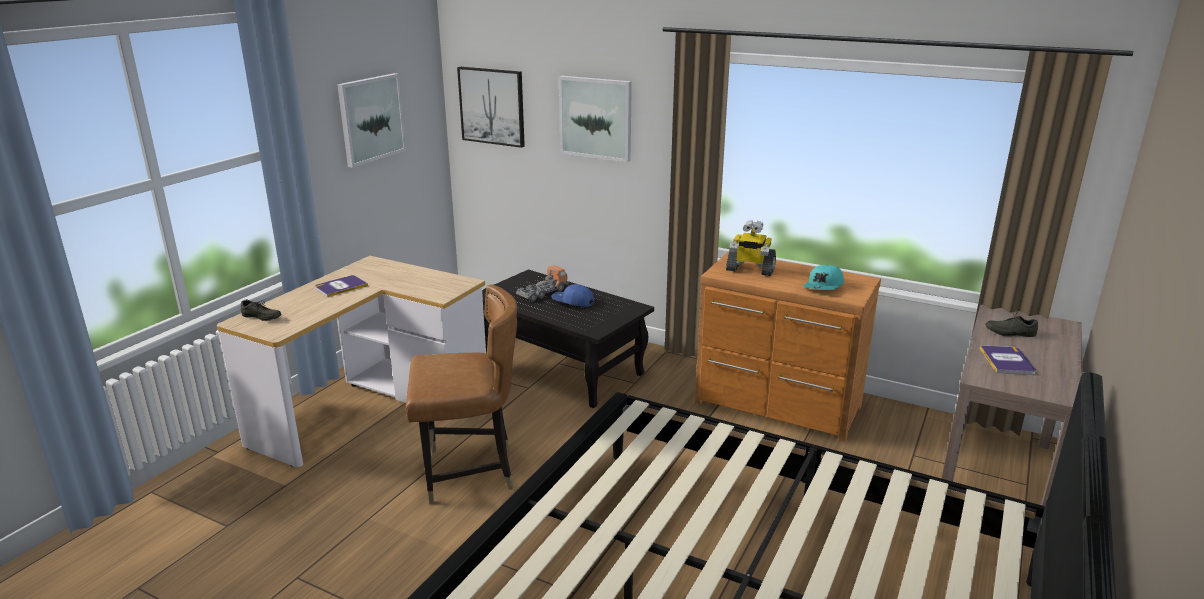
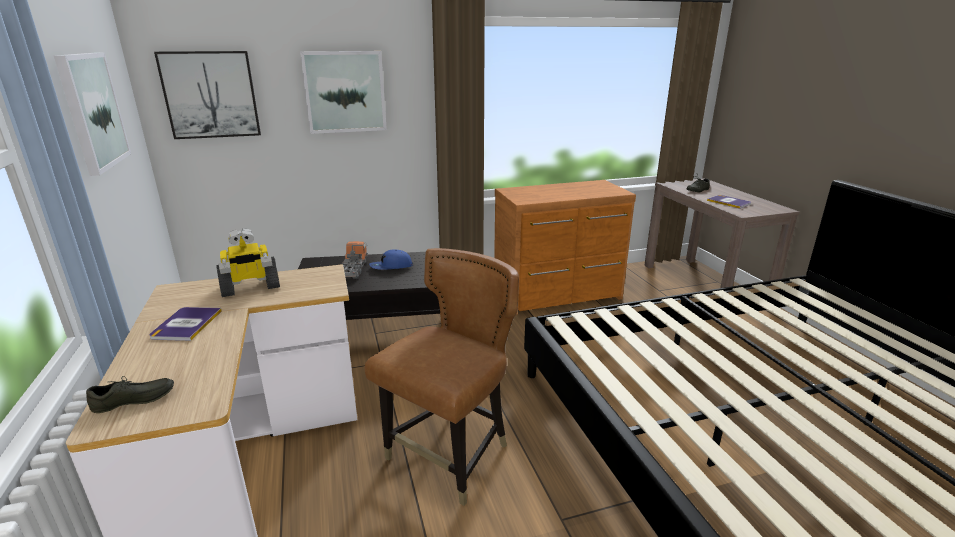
camera: 45 degrees left, 0 degrees up
toy robot [726,220,776,276] -> toy robot moved to [216,228,280,297]
turquoise cap [803,265,844,290] -> none

